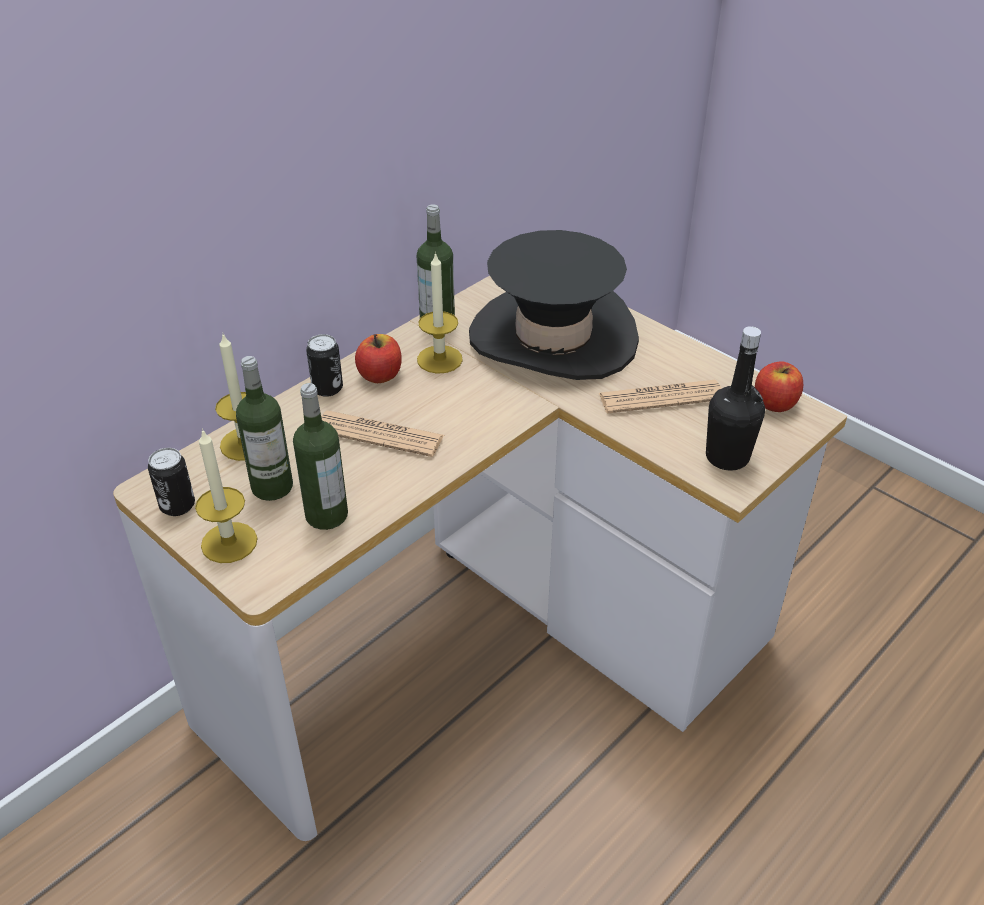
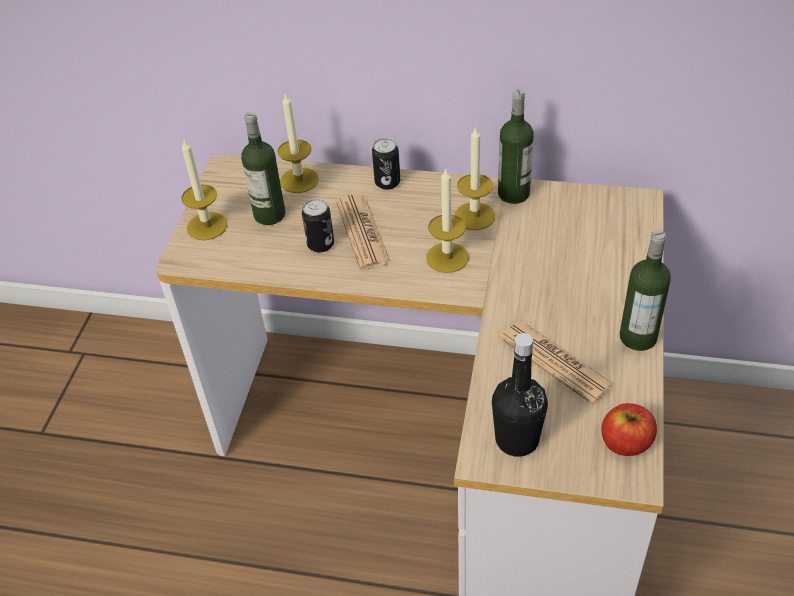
camera: 60 degrees right, 5 degrees up
can [148,448,195,516] -> can moved to [302,199,334,252]
bottle [293,383,348,530] -> bottle moved to [620,230,671,351]
apple [355,334,402,383] -> none
black hat [469,230,639,380] -> none
none -> candle [426,169,469,273]

